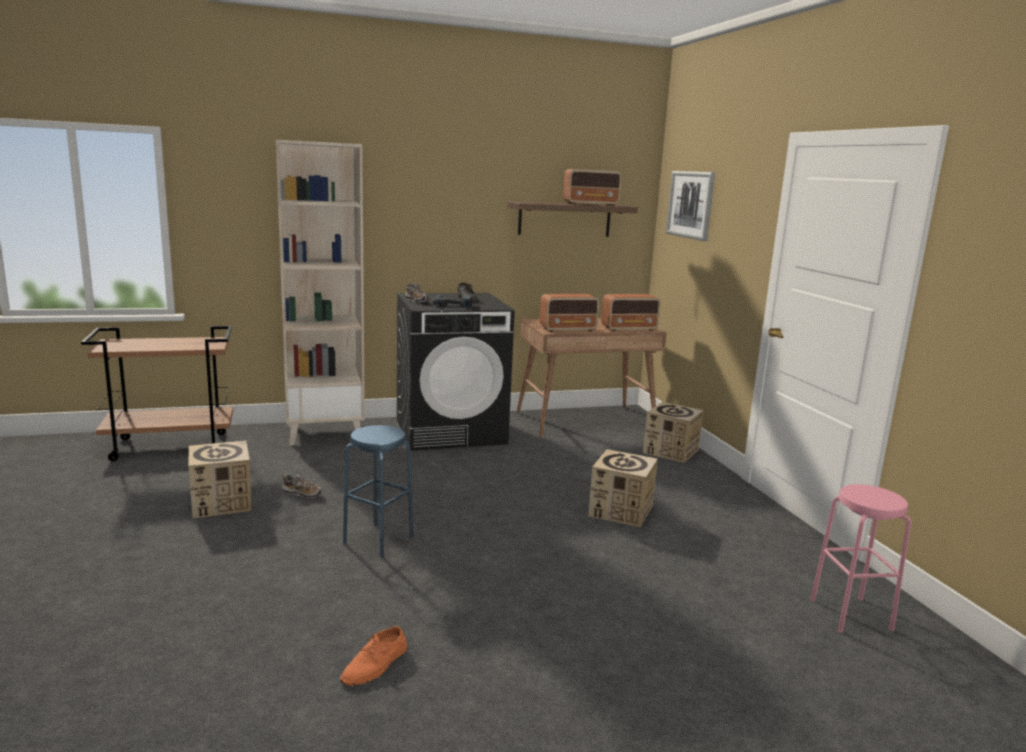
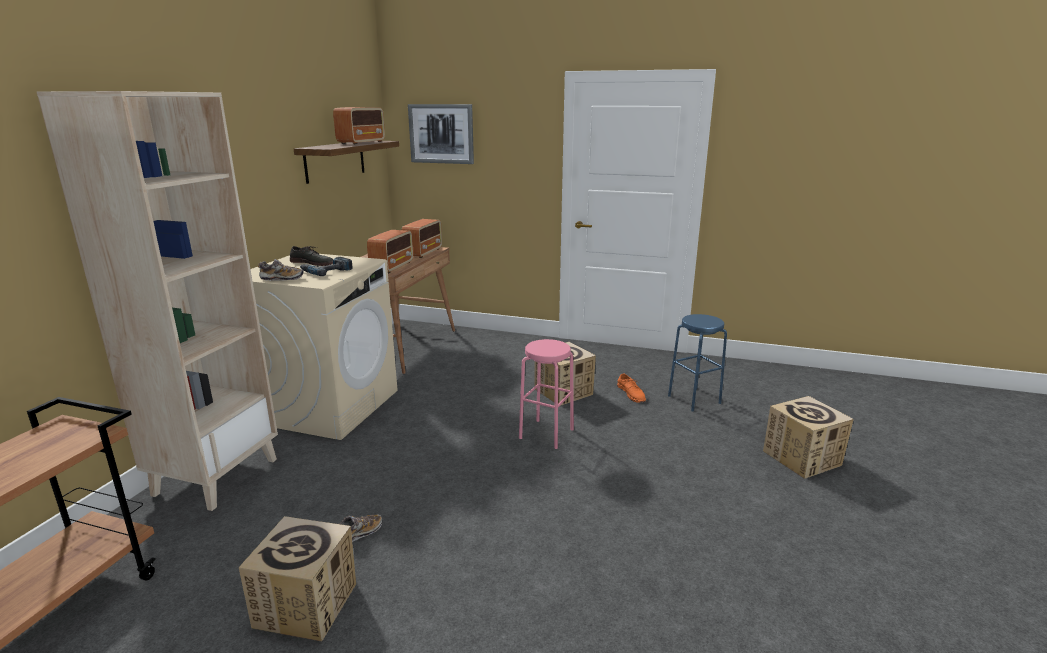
camera: 55 degrees left, 5 degrees up
orange shoe [340,626,407,686] -> orange shoe moved to [617,374,646,403]
blue stool [343,425,413,558] -> blue stool moved to [668,314,727,412]
black washing machine [397,293,515,451] -> beige washing machine [251,254,397,440]
cardboard box [643,402,703,463] -> cardboard box moved to [763,396,854,479]
pink stool [810,484,911,633] -> pink stool moved to [519,339,574,449]

